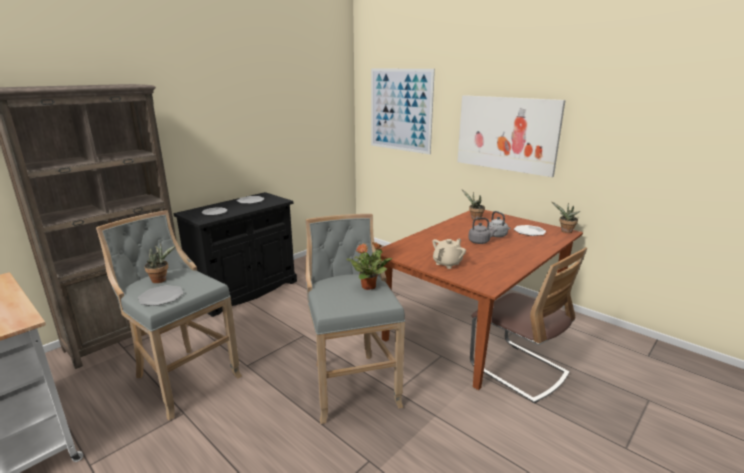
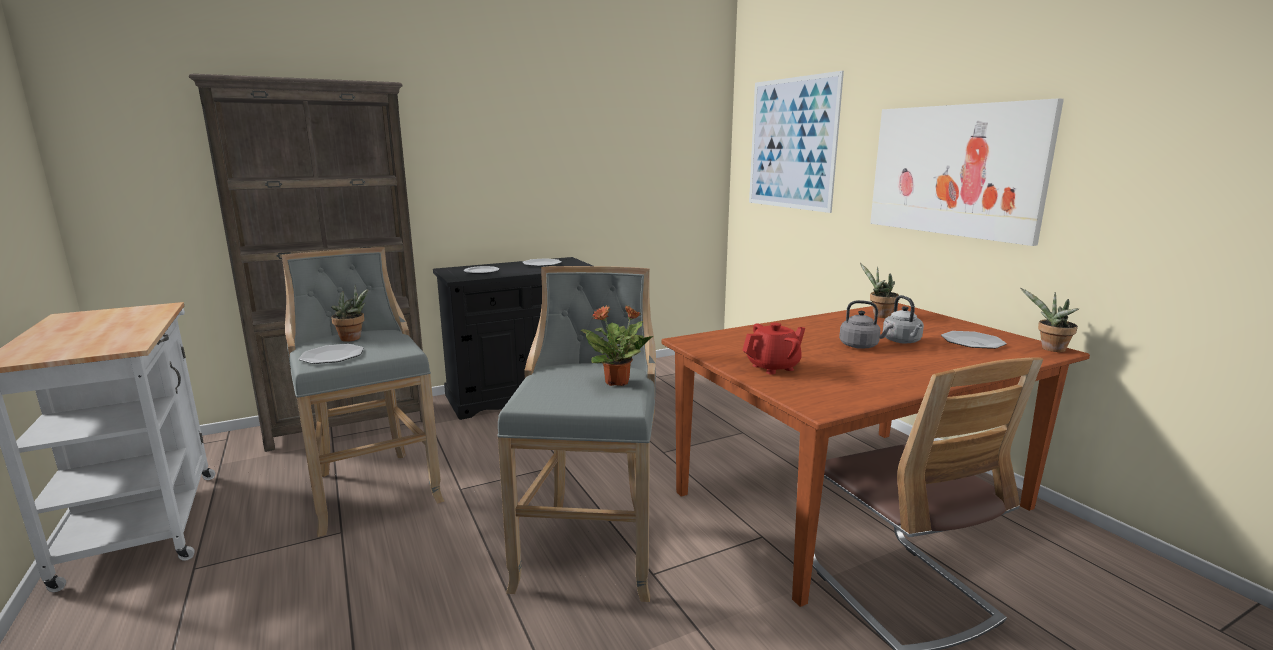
camera: 20 degrees right, 5 degrees down
beige teapot [432,239,466,269] -> red teapot [742,323,805,375]

